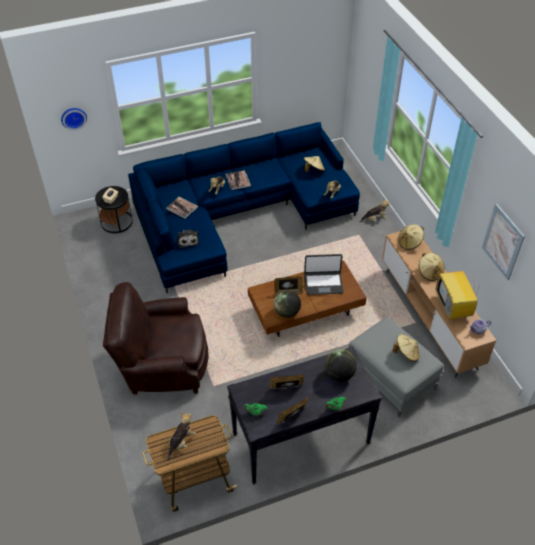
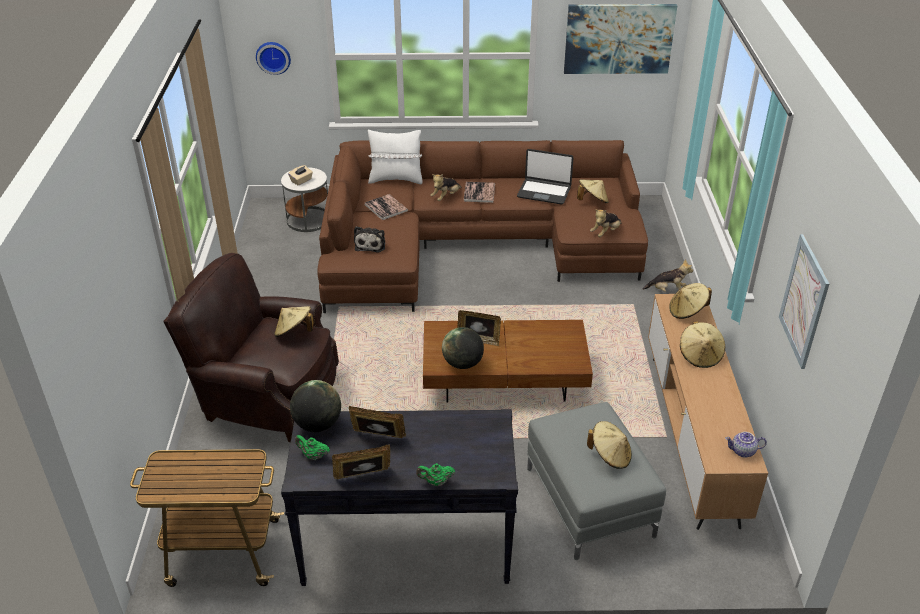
camera: 20 degrees right, 10 degrees down
black side table [95,186,133,233] -> white side table [281,167,328,232]
blue sofa [128,122,360,293] -> brown sofa [318,140,648,313]
plush toy [168,413,196,461] -> none
laptop [304,254,344,295] -> laptop moved to [517,149,573,205]
globe [325,349,357,382] -> globe moved to [290,380,341,432]
television [435,269,479,320] -> none
none -> beige hat [274,306,313,337]
none -> white pillow [368,129,423,184]
none -> picture [564,4,677,74]

